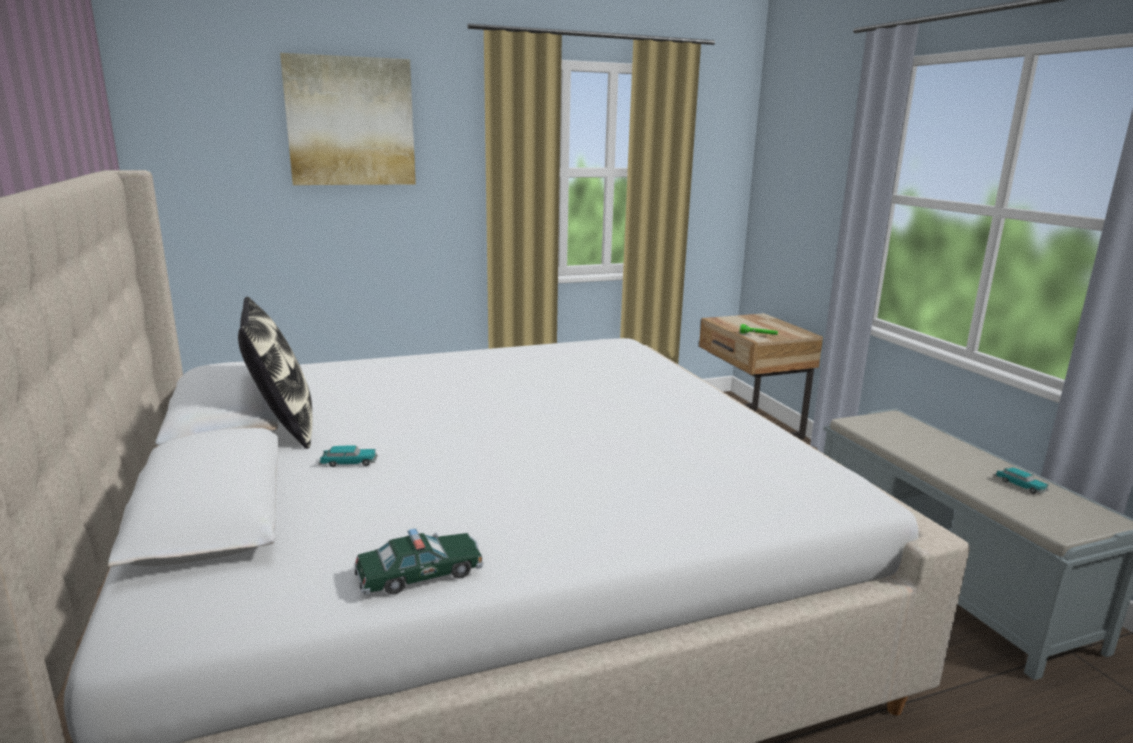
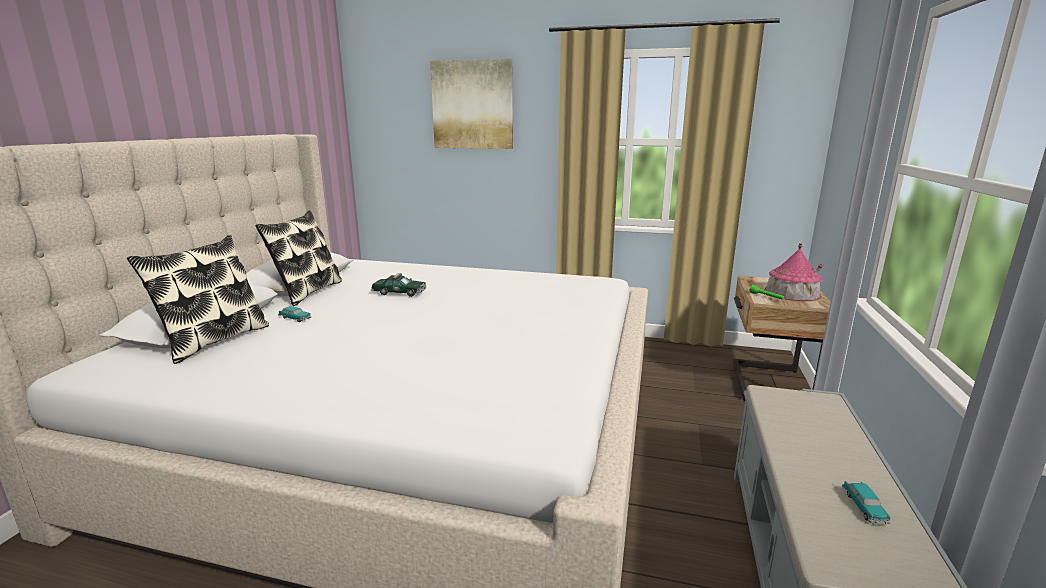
camera: 35 degrees right, 0 degrees up
toy car [354,528,483,595] -> toy car moved to [371,273,426,297]
none -> pillow [127,235,269,364]
none -> toy house [764,243,823,301]

